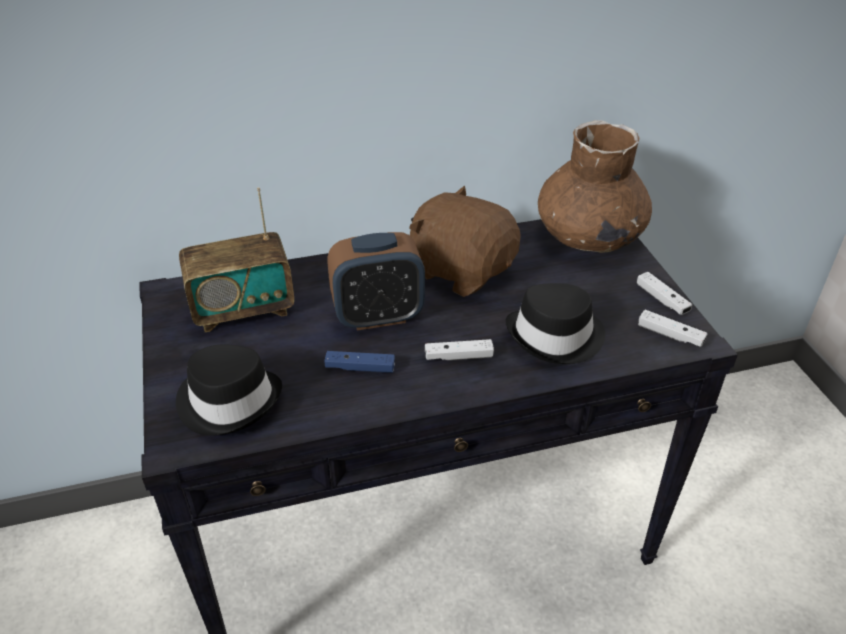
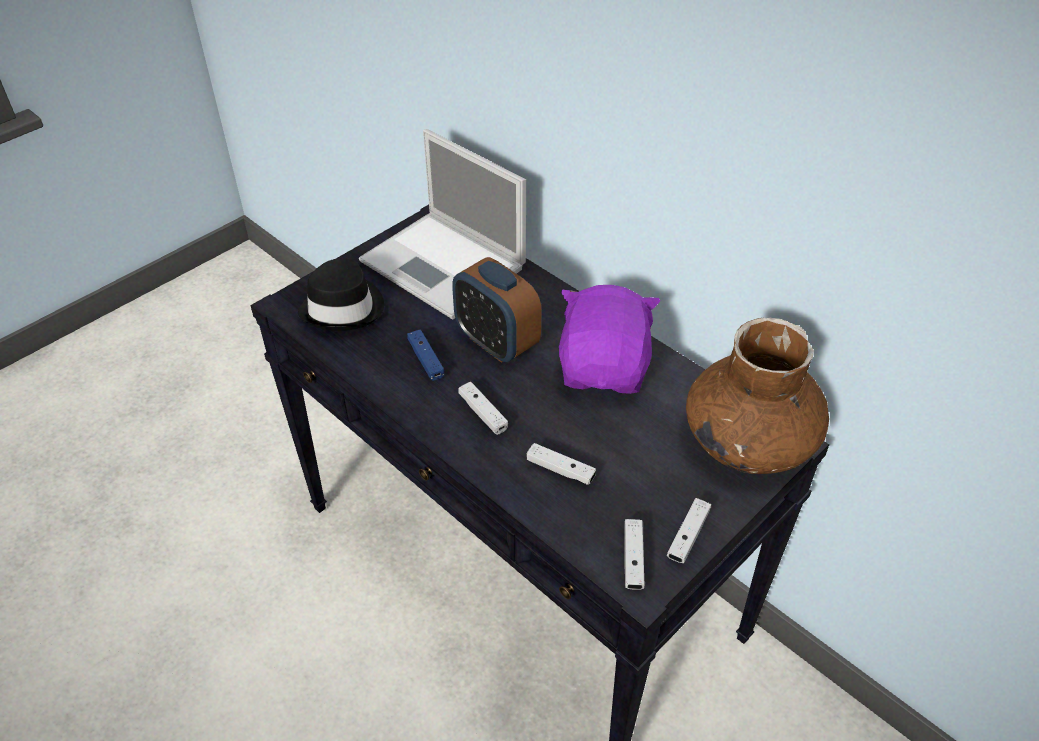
camera: 60 degrees right, 5 degrees up
radio [179,187,294,332] -> laptop [359,129,526,319]
brown plush toy [409,185,521,297] -> purple plush toy [559,285,660,394]
black hat [505,283,605,364] -> white game controller [527,443,596,485]

